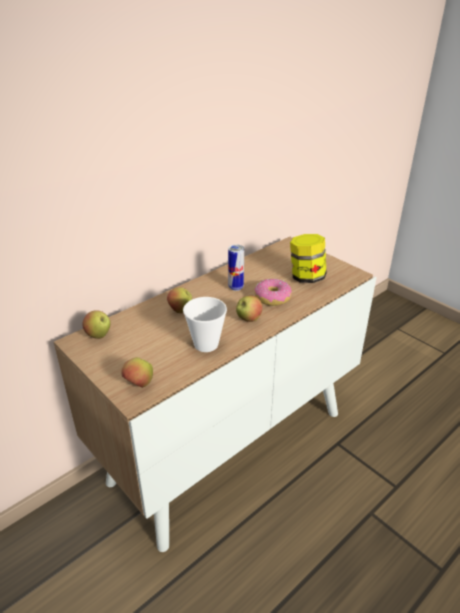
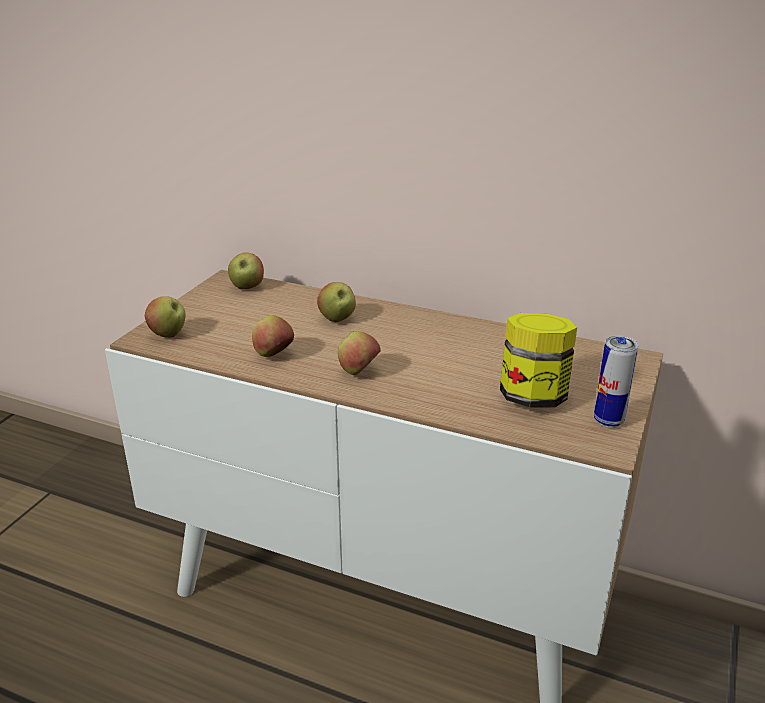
camera: 65 degrees right, 5 degrees down
cup [183,297,227,352] -> apple [252,315,294,357]
can [228,244,244,291] -> can moved to [594,336,638,428]
donut [255,279,292,306] -> none

